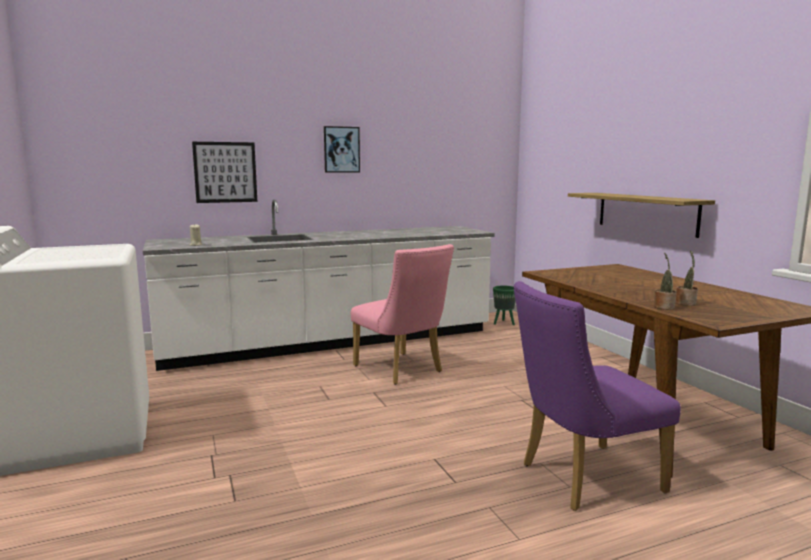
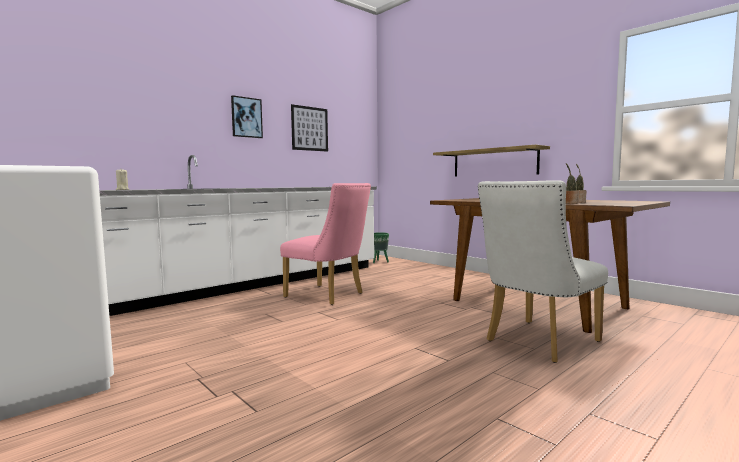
camera: 20 degrees left, 5 degrees down
picture [192,142,257,203] -> picture moved to [291,104,328,152]
purple chair [514,281,681,511] -> white chair [478,180,608,363]

